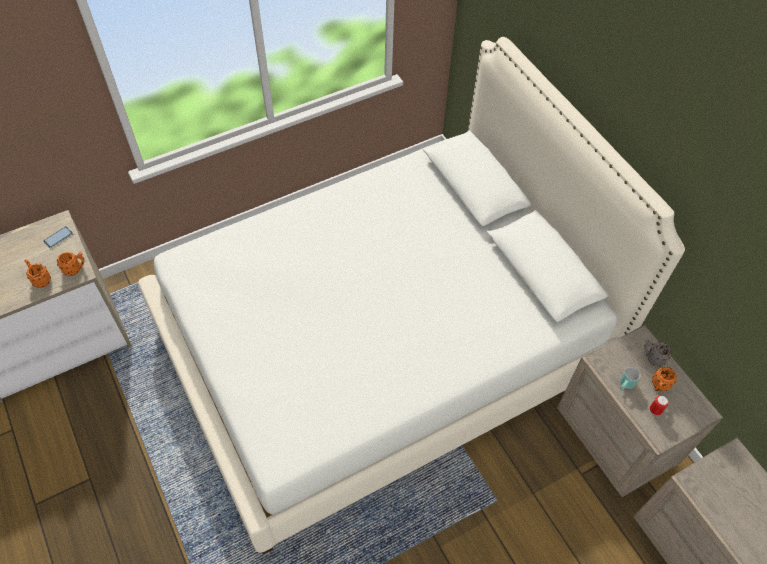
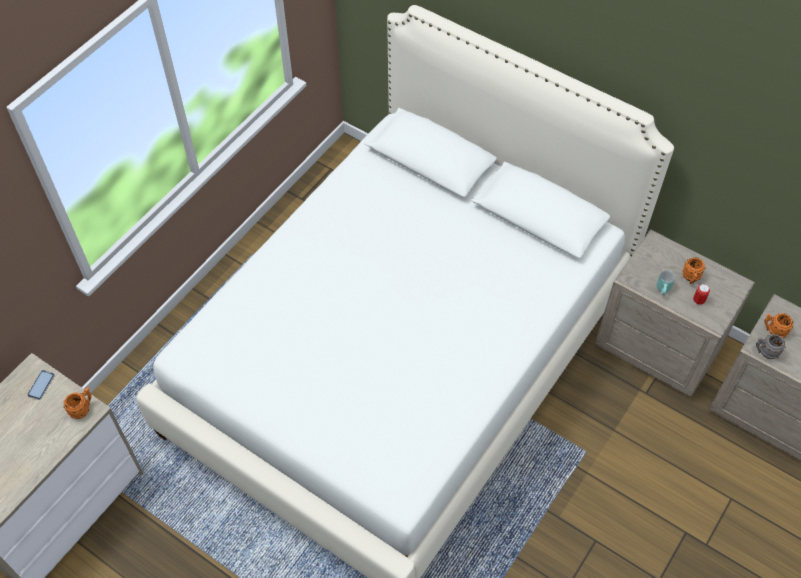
camera: 25 degrees left, 0 degrees up
orange mug [24,259,51,288] -> orange mug moved to [765,313,794,338]
grey mug [644,340,672,366] -> grey mug moved to [756,334,786,359]

